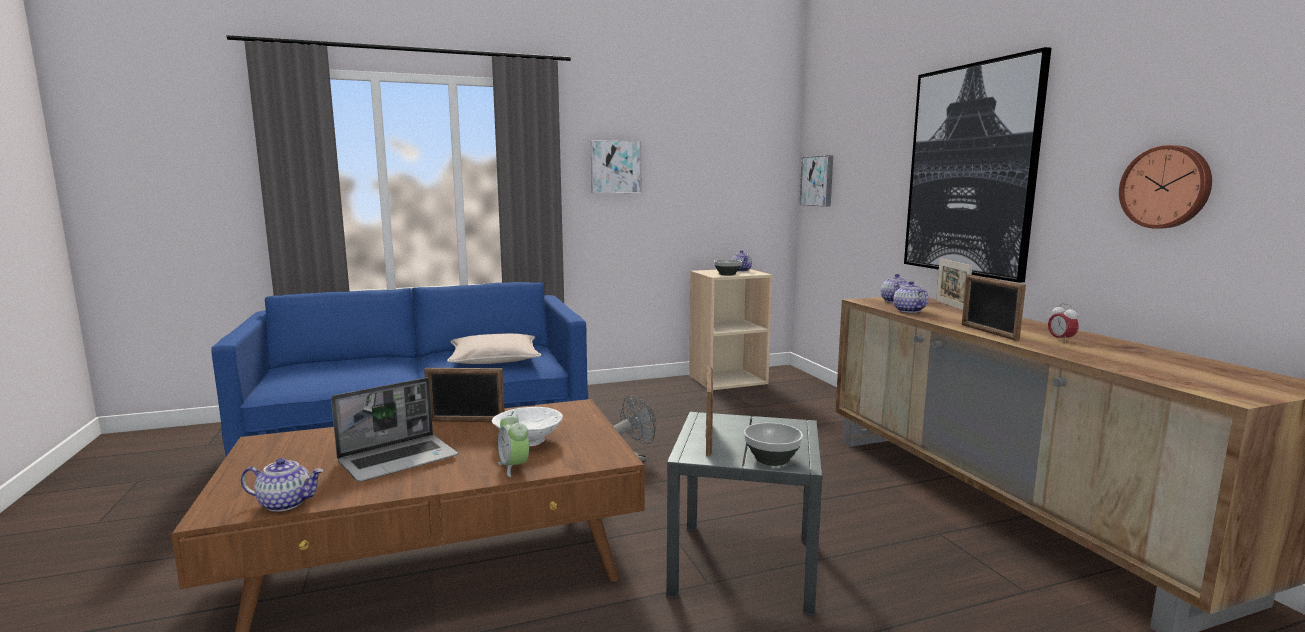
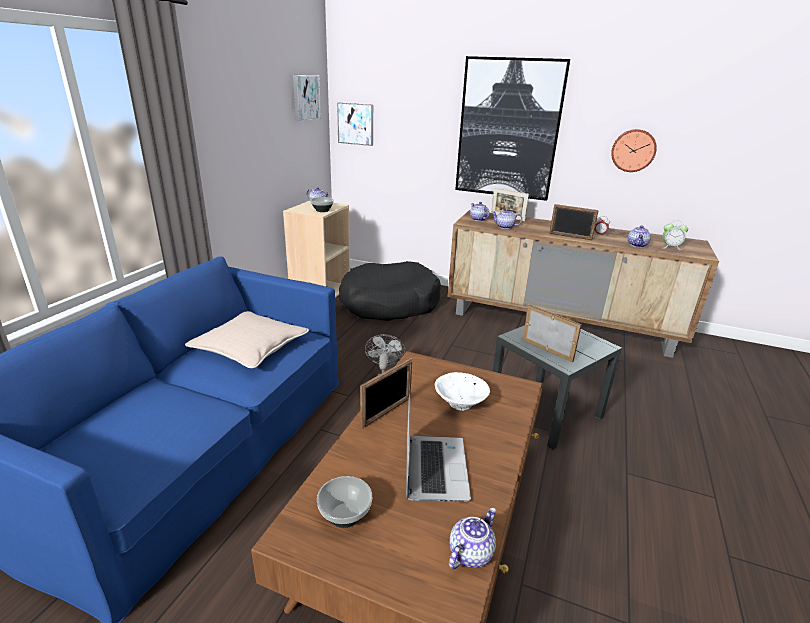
camera: 50 degrees left, 15 degrees up
alarm clock [498,411,529,477] -> alarm clock moved to [662,220,688,250]
picture [590,140,641,193] -> picture moved to [293,75,321,121]
bowl [744,423,803,466] -> bowl moved to [317,476,372,528]
none -> black dog bed [339,261,441,321]
none -> teapot [628,225,651,247]

